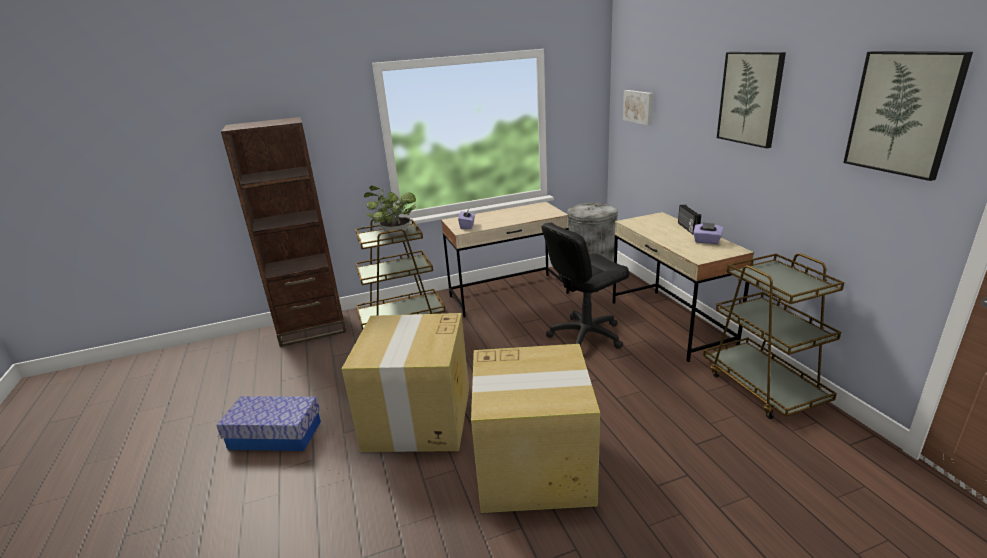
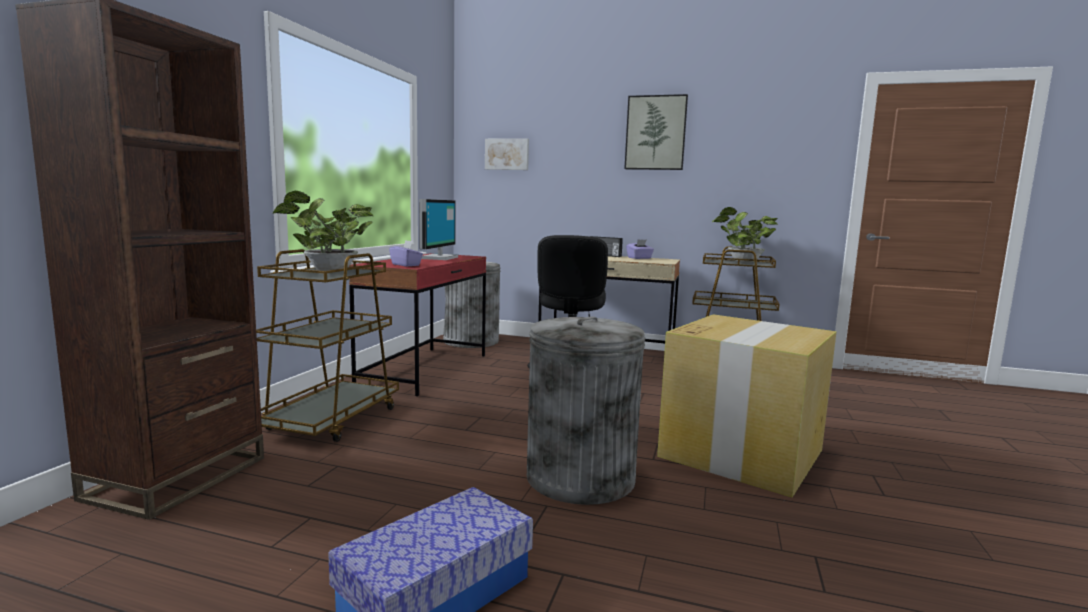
camera: 55 degrees left, 15 degrees down
cardboard box [342,313,469,452] -> grey trash can [527,316,645,505]
beige desk [441,202,569,317] -> red desk [349,253,486,397]
picture [843,51,973,181] -> none
none -> monitor [419,199,458,260]
none -> potted plant [712,207,778,263]

